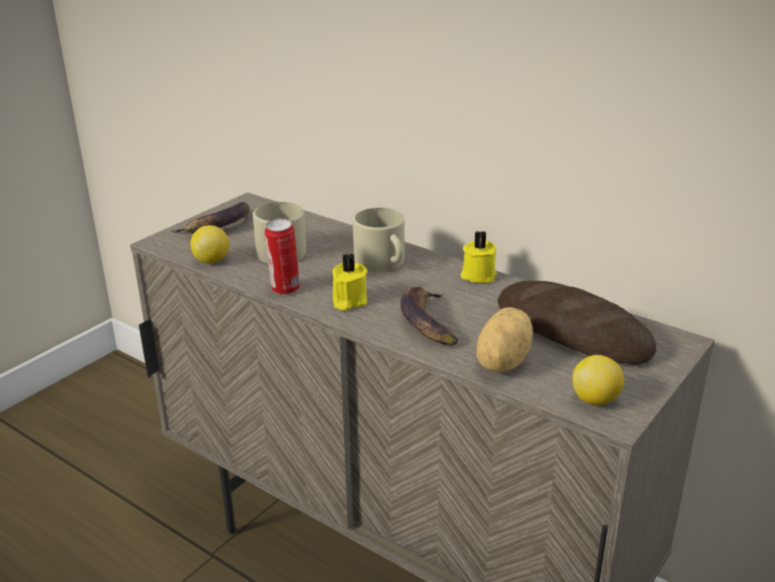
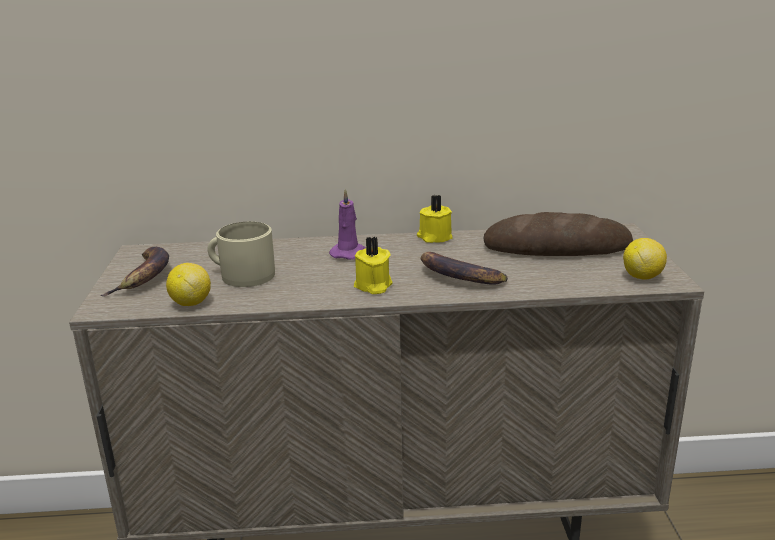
camera: 40 degrees left, 5 degrees down
can [265,218,300,295] -> none
beige mug [353,208,405,271] -> purple candle [329,188,366,260]
potato [476,307,533,373] -> none

